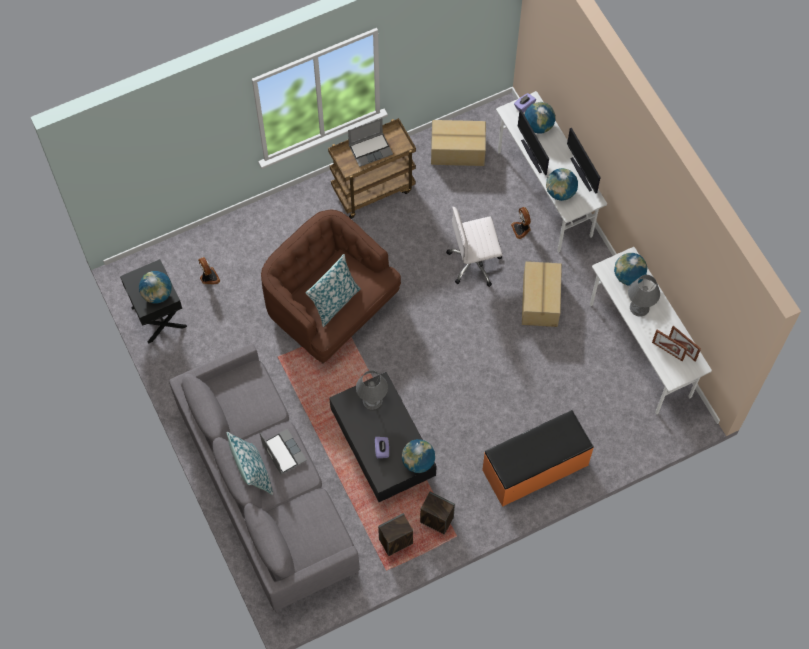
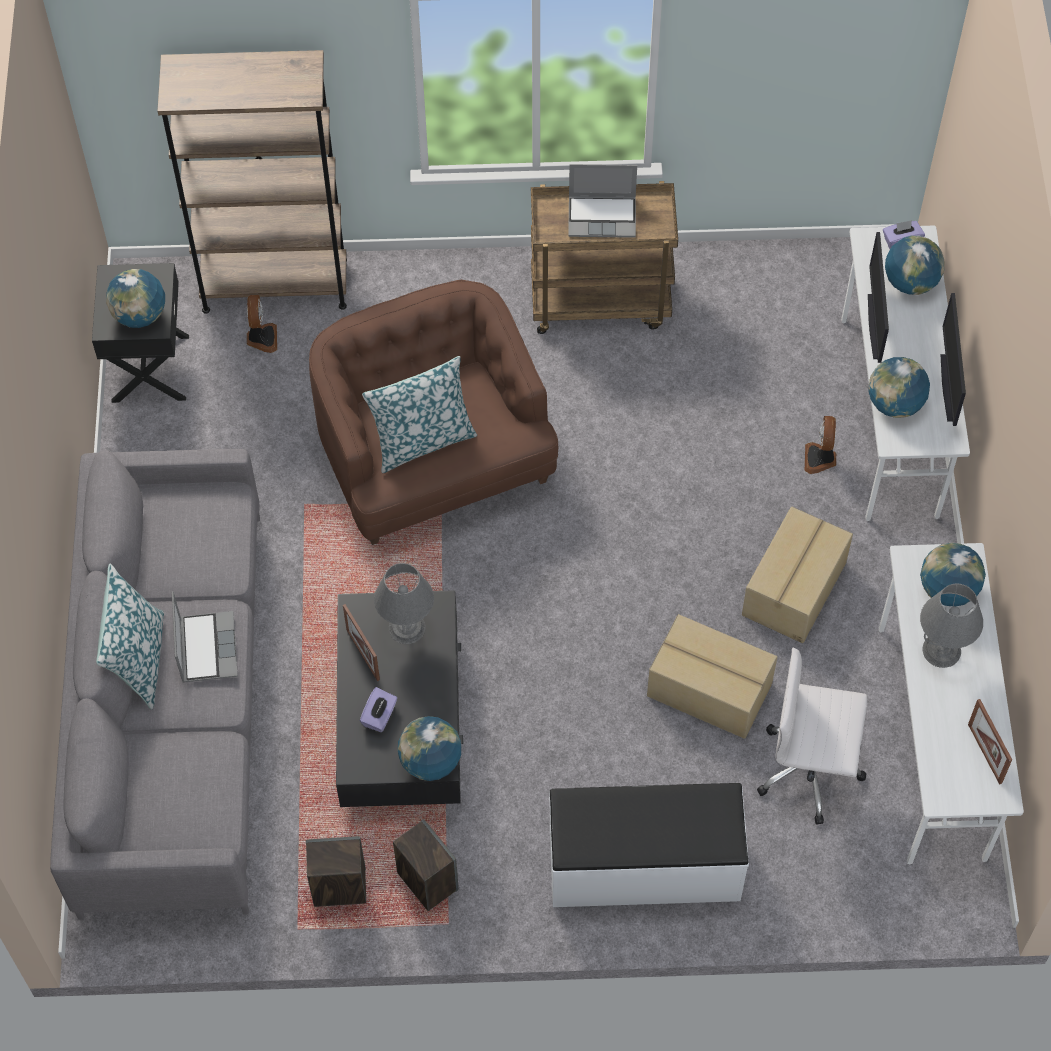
camera: 25 degrees right, 5 degrees down
cardboard box [431,120,486,166] -> cardboard box moved to [647,614,777,739]
white office chair [447,207,502,287] -> white office chair moved to [757,648,867,825]
orange bench [482,410,594,507] -> white bench [549,783,749,907]
picture frame [652,330,688,361] -> picture frame moved to [343,604,380,681]
none -> brown bookcase [157,50,347,314]

